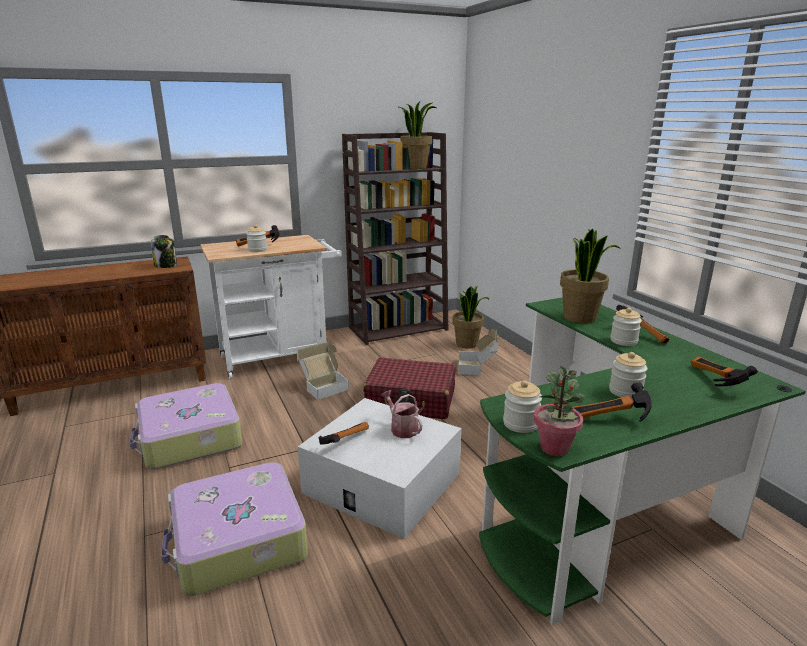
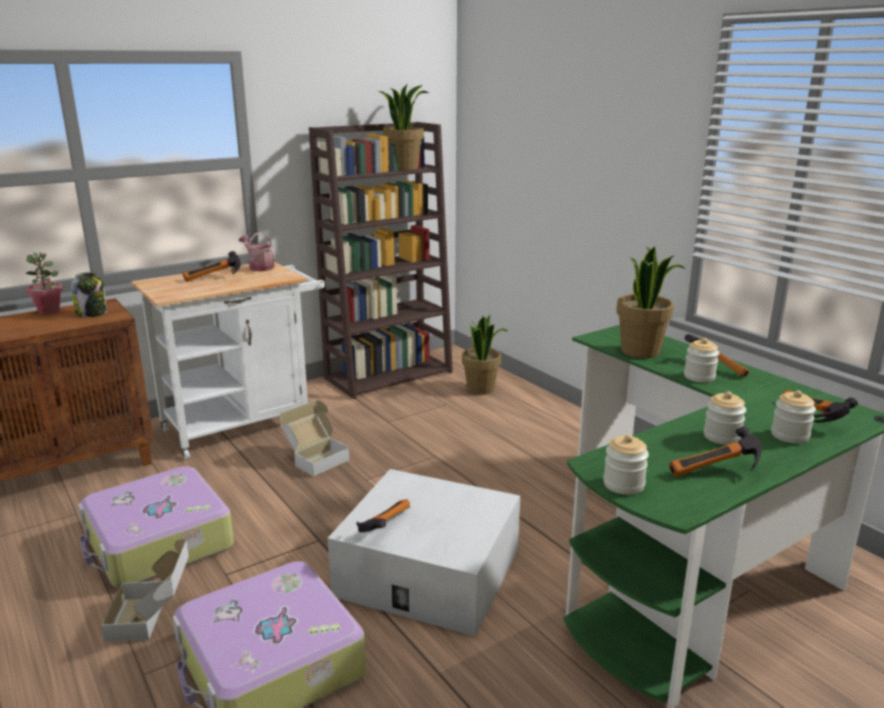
camera: 10 degrees left, 0 degrees up
jar [246,224,267,252] -> jar moved to [771,390,816,444]
red suitcase [363,357,455,419] -> none
watering can [381,390,422,438] -> watering can moved to [239,232,275,271]
cardboard box [459,329,498,375] -> cardboard box moved to [101,539,189,642]
potted plant [534,366,585,456] -> potted plant moved to [26,252,63,314]

